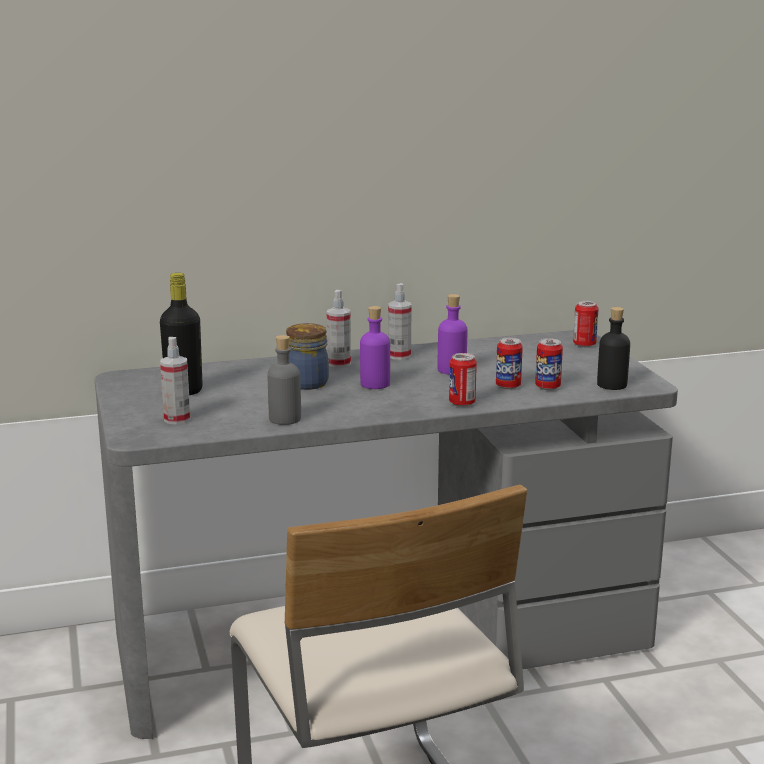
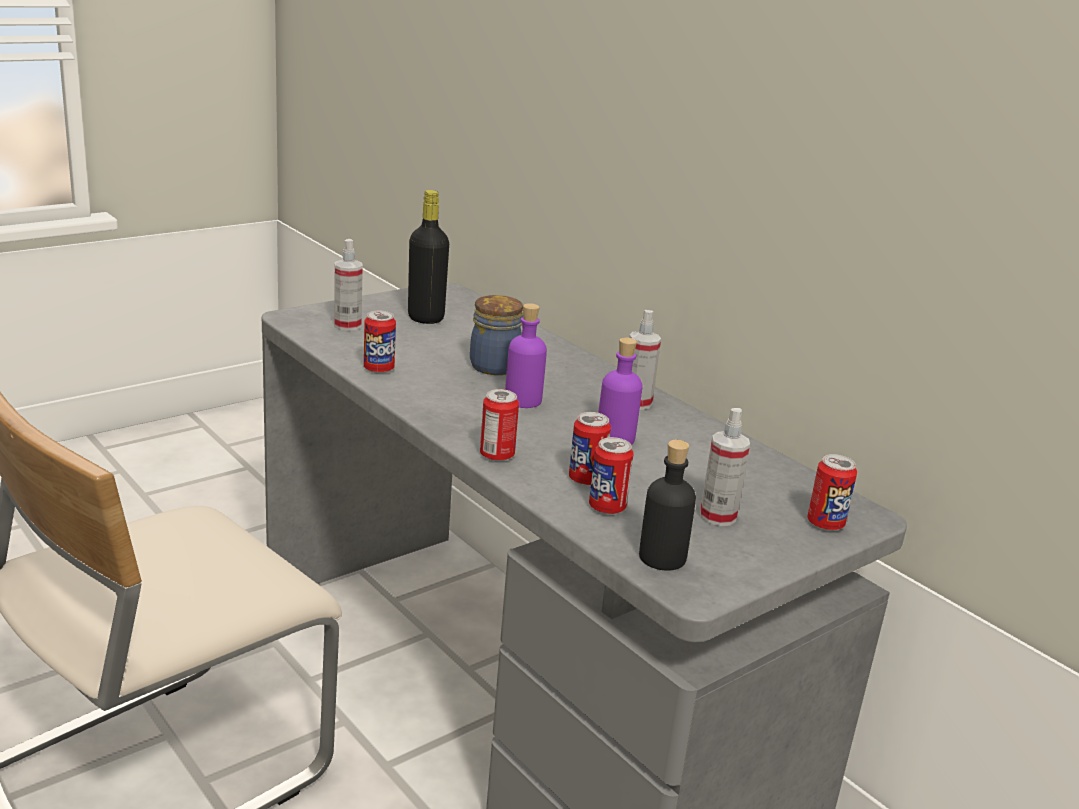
camera: 65 degrees right, 5 degrees up
grey bottle [268,335,301,425] -> can [364,311,396,374]
spray bottle [327,290,351,368] -> spray bottle moved to [700,408,750,526]

